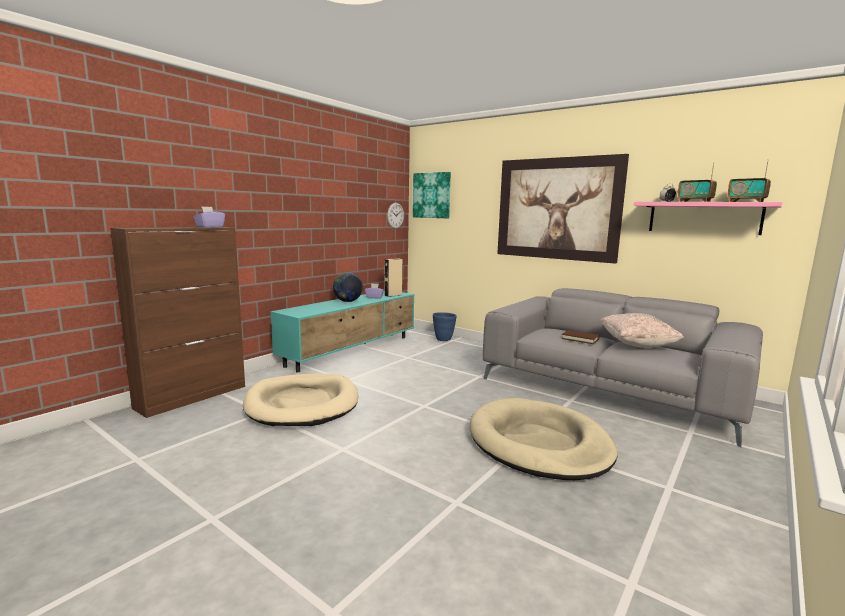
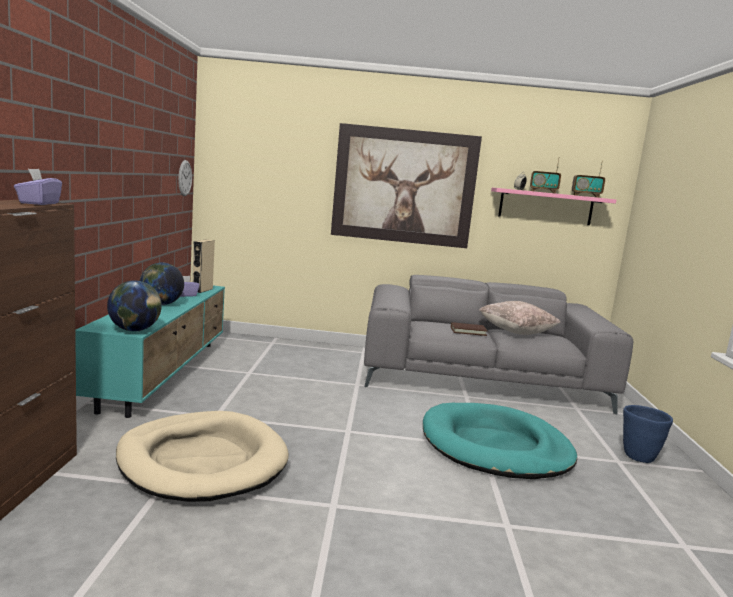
camera: 35 degrees left, 0 degrees up
picture [413,172,451,218] -> none
blue planter [433,312,457,341] -> blue planter moved to [623,405,673,463]
beige dog bed [470,398,618,480] -> turquoise dog bed [423,403,577,479]
none -> globe [107,281,162,331]

